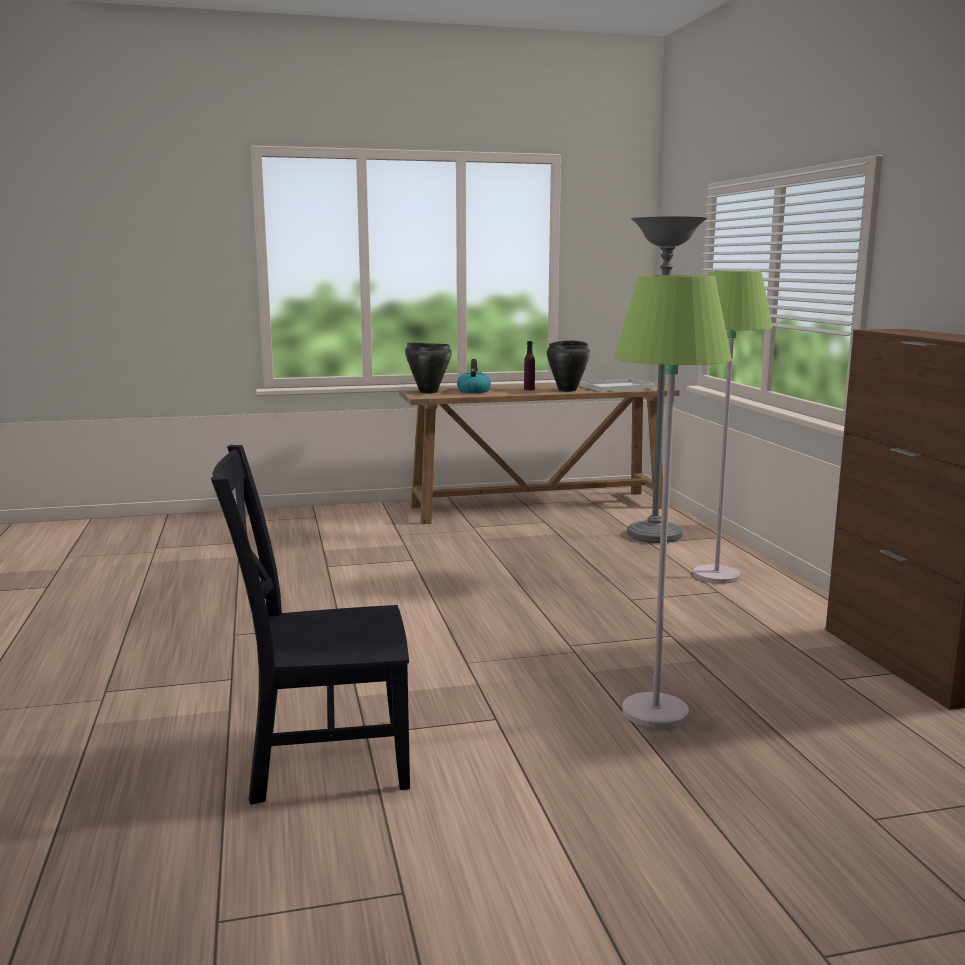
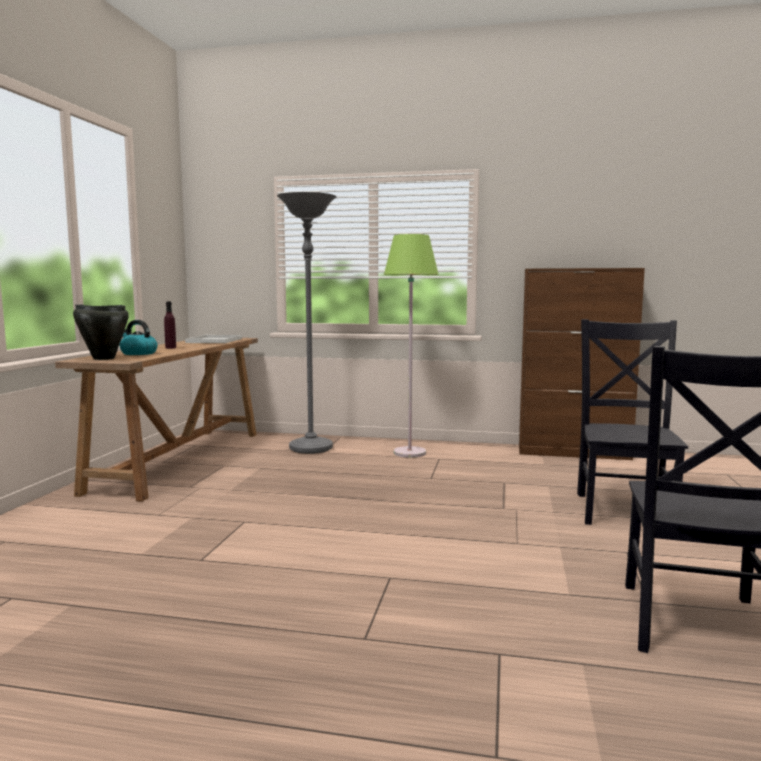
camera: 65 degrees left, 5 degrees down
black cooking pot [547,340,590,392] -> none
green floor lamp [614,275,732,729] -> black chair [577,319,688,525]

